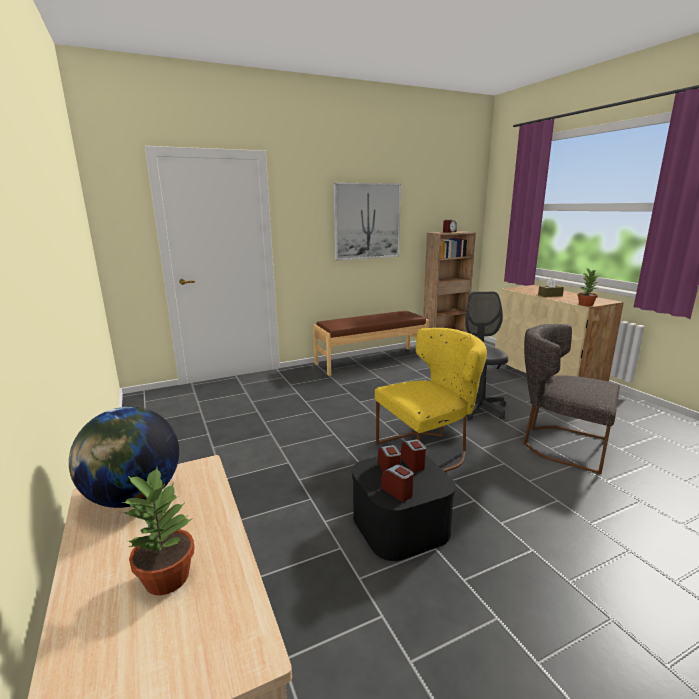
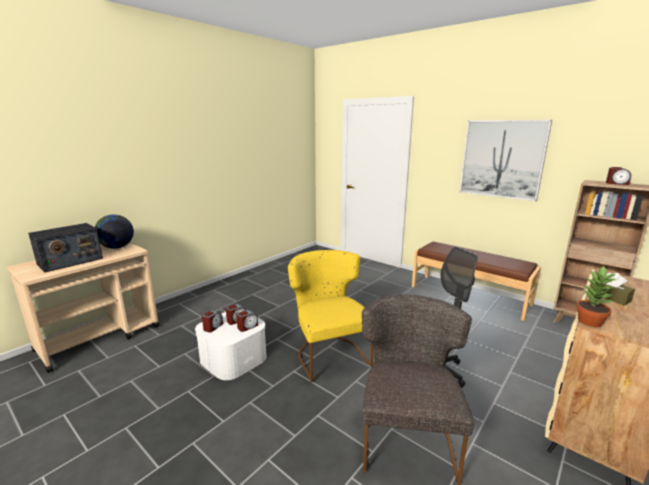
camera: 65 degrees right, 0 degrees up
potted plant [122,467,194,595] -> radio [28,223,103,273]
black storage box [352,451,456,561] -> white storage box [195,312,267,380]
yellow chair [375,328,487,472] -> yellow chair turned 150 degrees counterclockwise [288,250,374,382]

